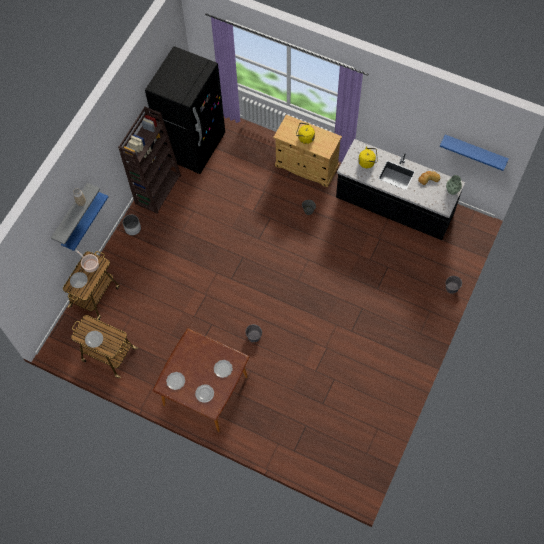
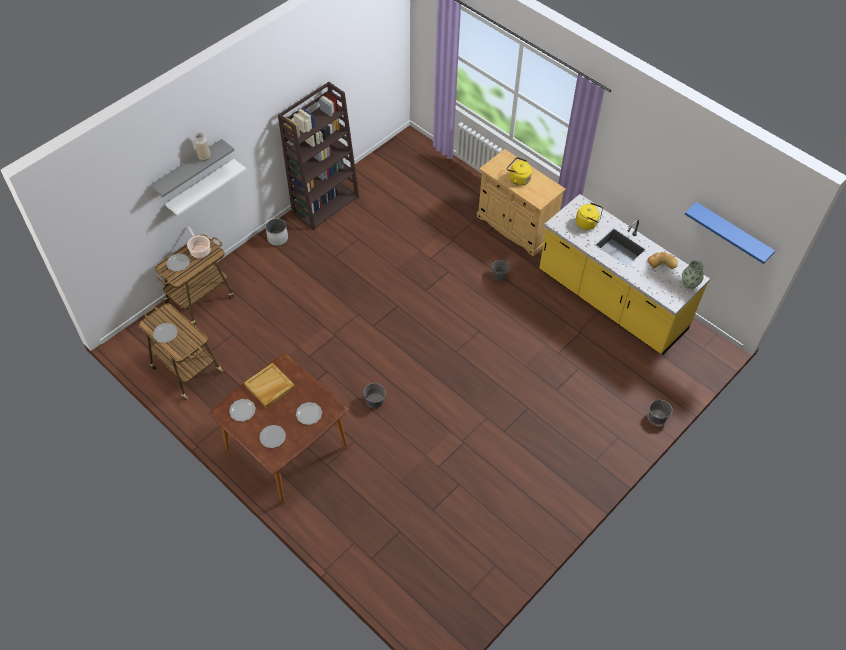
camera: 15 degrees right, 10 degrees down
blue shelf [61,192,108,251] -> white shelf [165,159,246,216]
black fridge [145,46,225,174] -> none
black counter [336,139,465,240] -> yellow counter [539,194,710,355]
none -> beige tray [244,363,295,408]

